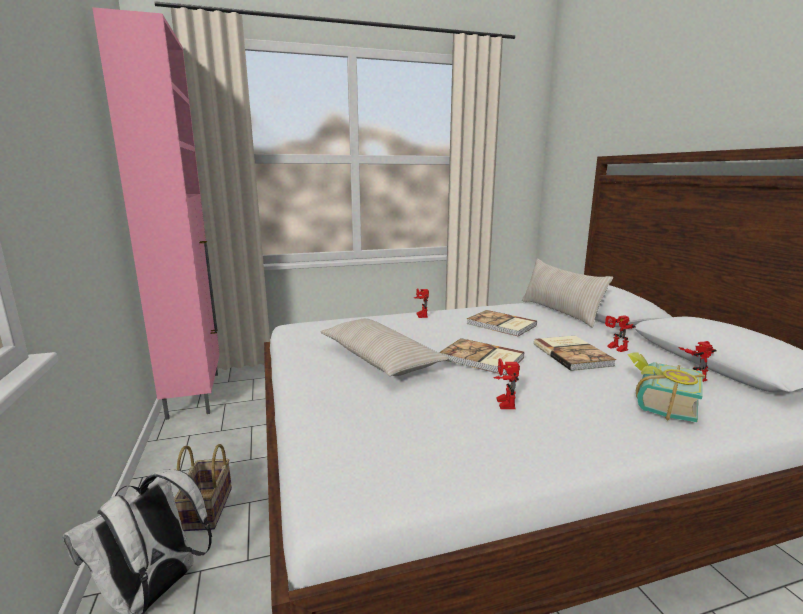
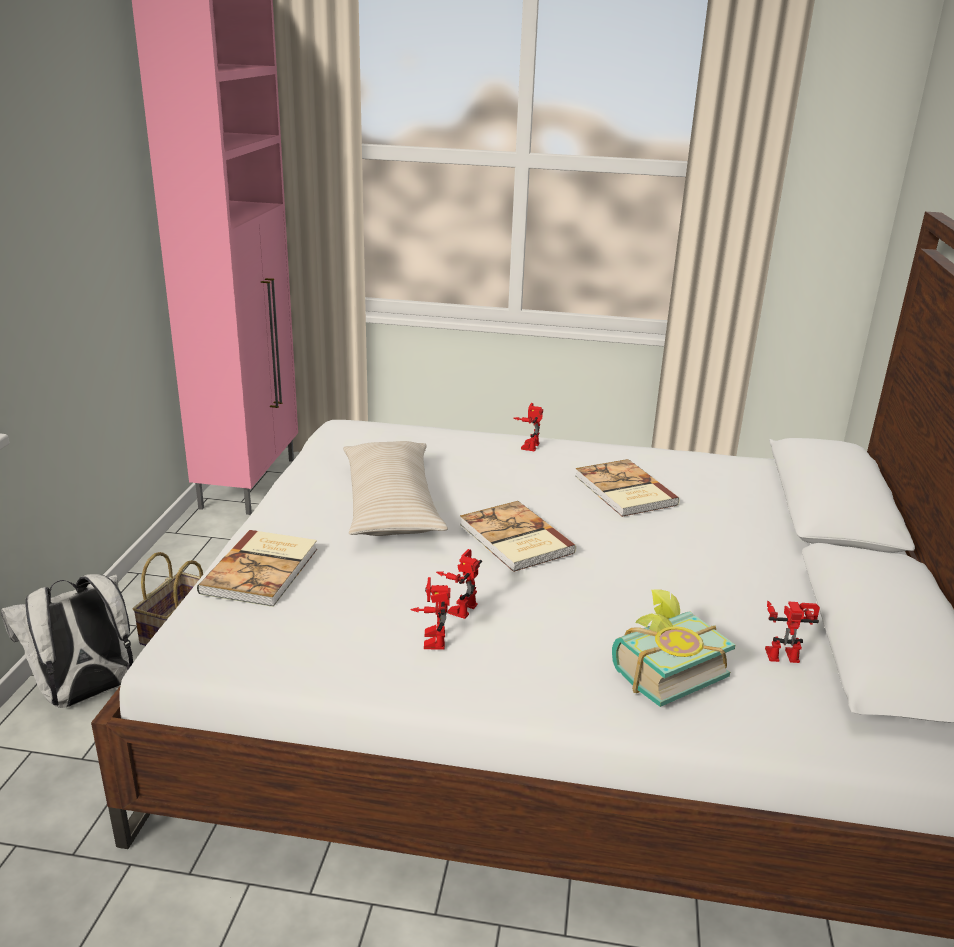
camera: 25 degrees right, 10 degrees up
beige pillow [522,259,613,328] -> none
book [534,336,616,371] -> book moved to [197,530,317,607]
toy robot [605,315,636,352] -> toy robot moved to [410,577,450,650]

